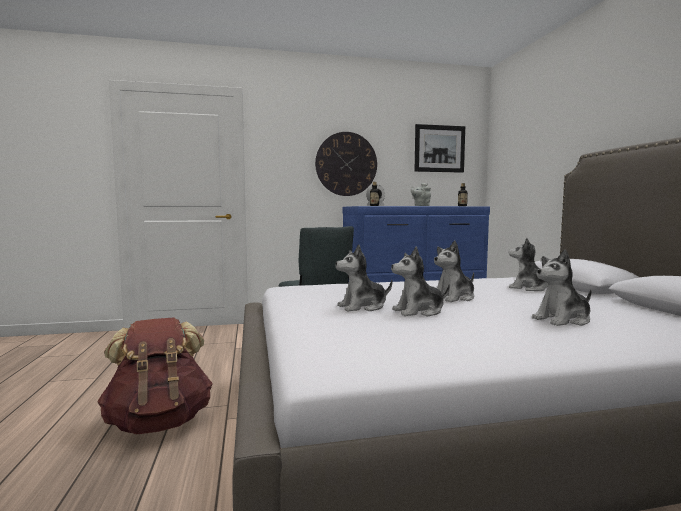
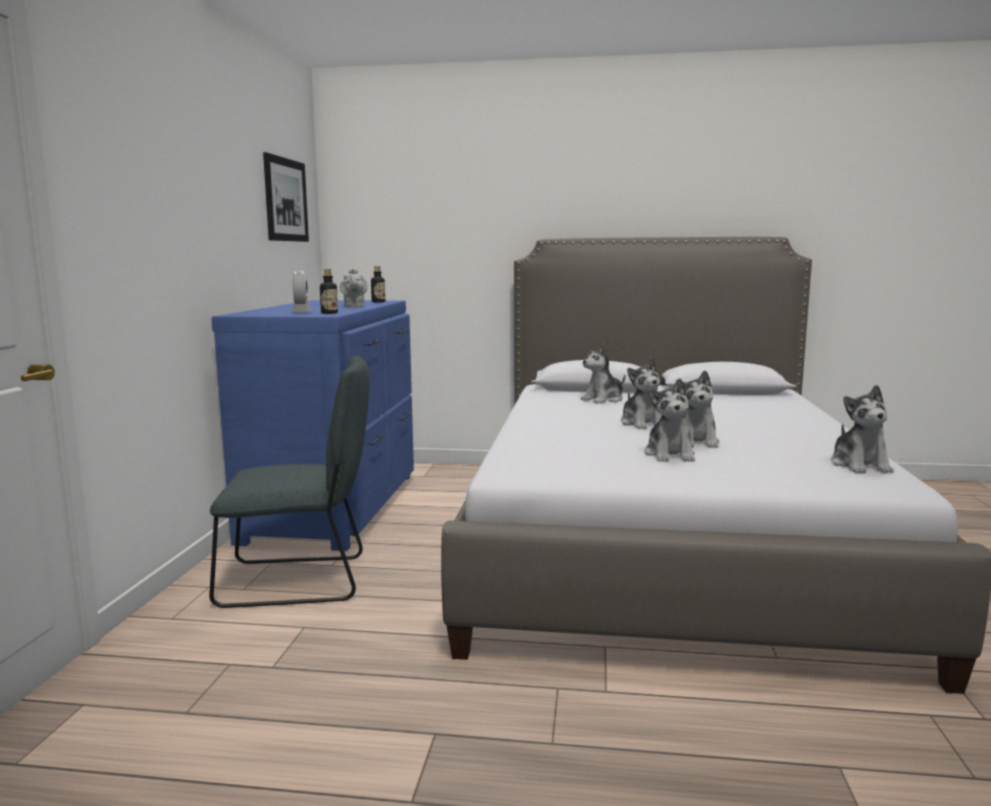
camera: 70 degrees left, 5 degrees up
brown backpack [97,318,213,435] -> none
wall clock [315,132,377,196] -> none
plush toy [532,249,592,326] -> plush toy moved to [831,385,894,473]

